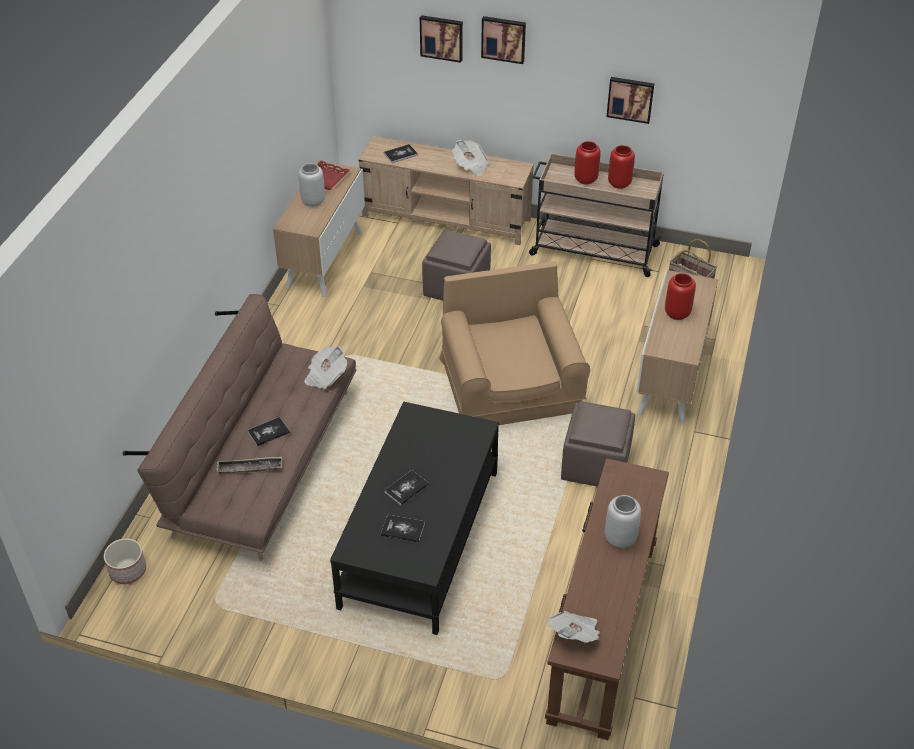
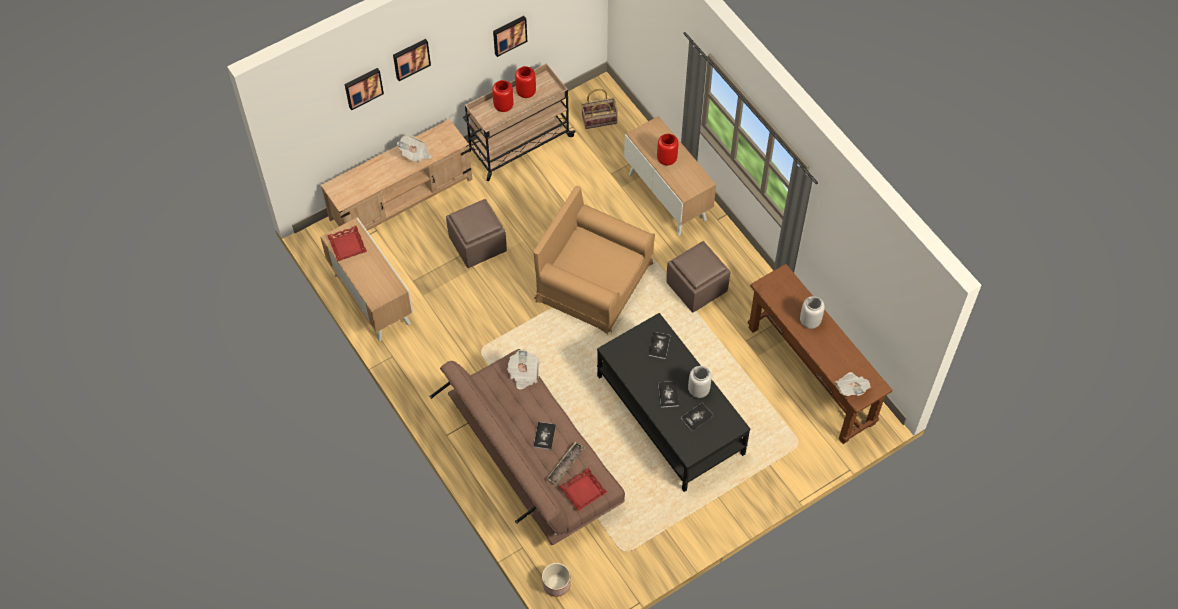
camera: 50 degrees left, 15 degrees up
grey vase [298,163,325,207] -> grey vase moved to [688,366,712,398]
book [384,144,418,163] -> book moved to [648,332,671,359]
none -> red tray [559,468,607,511]

